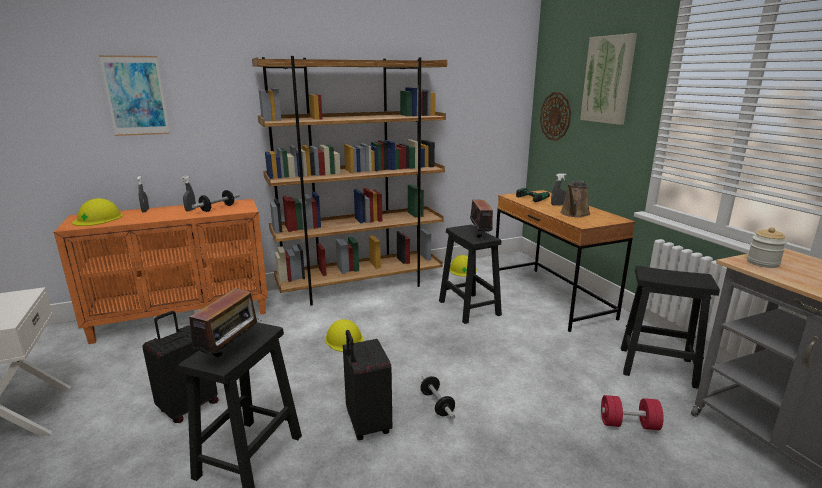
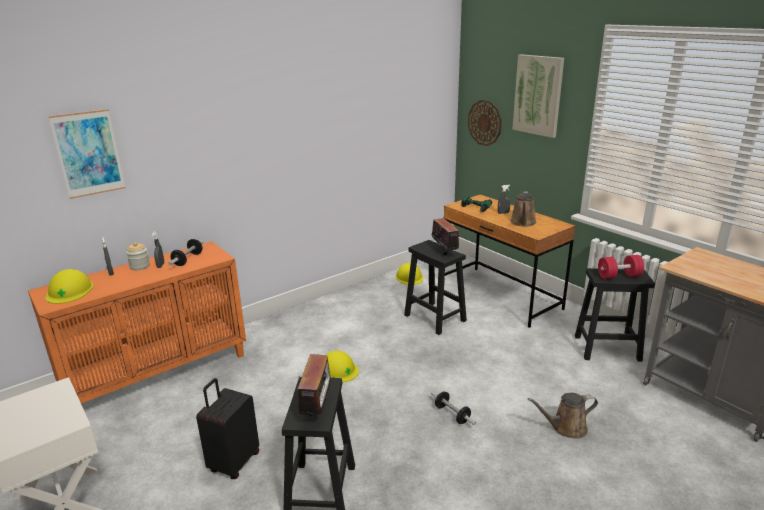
camera: 15 degrees left, 5 degrees up
brown bookcase [252,56,447,306] -> none
black suitcase [343,330,392,440] -> none
red dumbbell [601,395,663,430] -> red dumbbell moved to [598,255,644,279]
jar [747,227,787,268] -> jar moved to [126,242,150,270]
none -> brown watering can [528,393,598,439]

